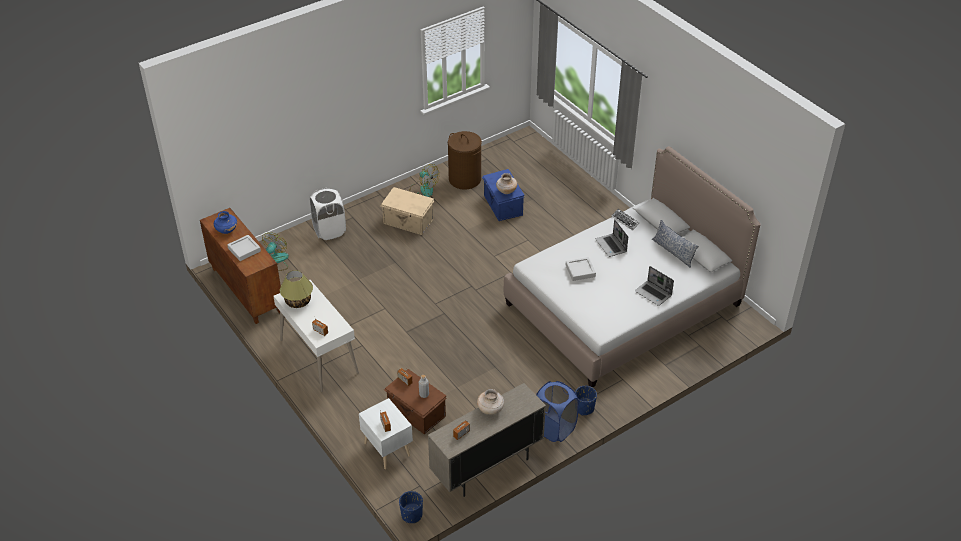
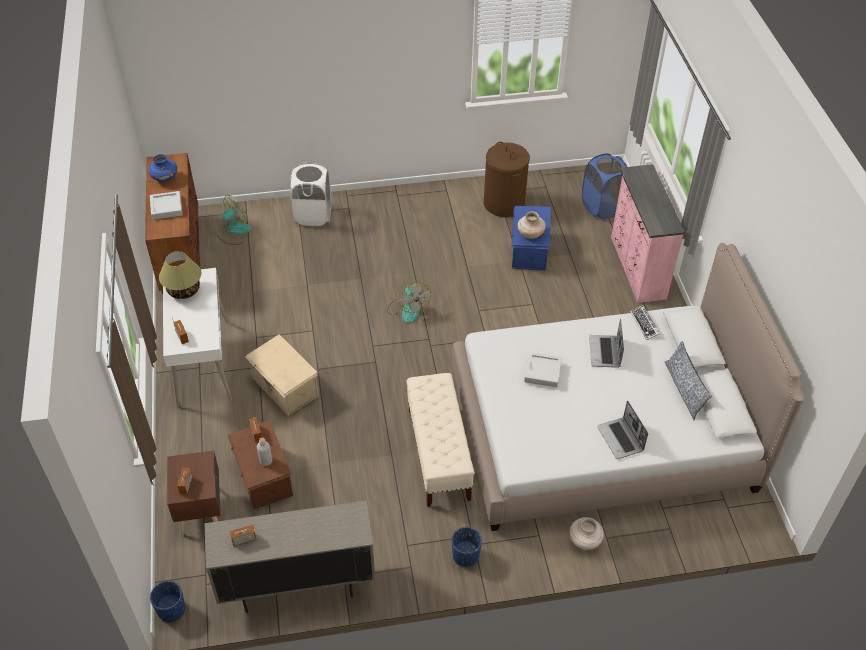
camera: 25 degrees right, 5 degrees up
white nightstand [359,398,413,469] -> brown nightstand [167,451,221,536]
beige storage box [380,187,434,235] -> beige storage box moved to [245,334,319,416]
fan [409,164,439,197] -> fan moved to [387,282,431,324]
beige vase [477,389,504,415] -> beige vase moved to [569,517,604,550]
blue laundry basket [536,381,579,442] -> blue laundry basket moved to [582,153,627,219]
none -> beige bench [407,373,475,507]
none -> pink dresser [611,164,685,303]

